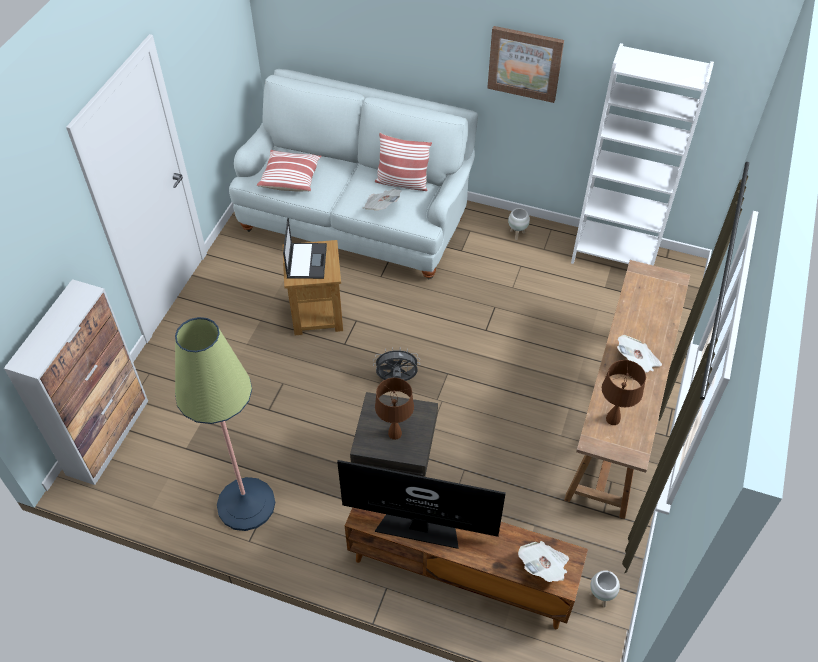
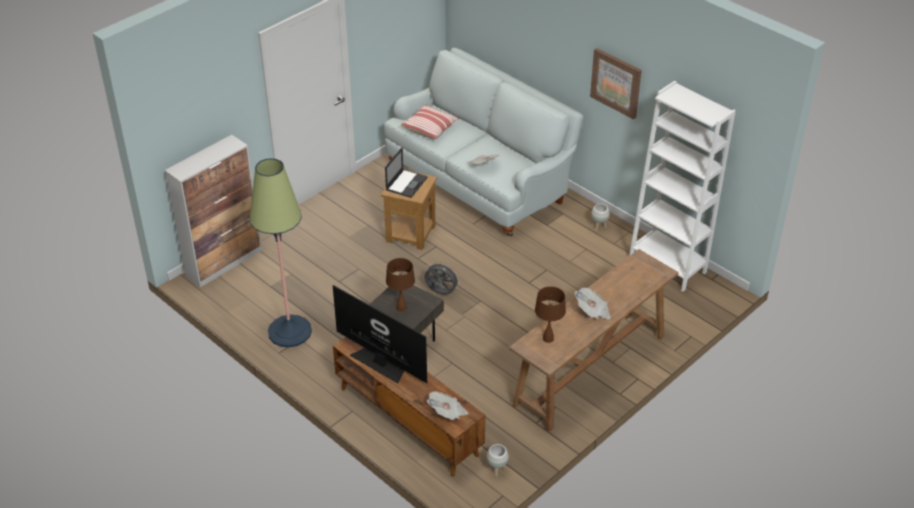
camera: 25 degrees right, 10 degrees down
pillow [375,133,432,191] -> none

